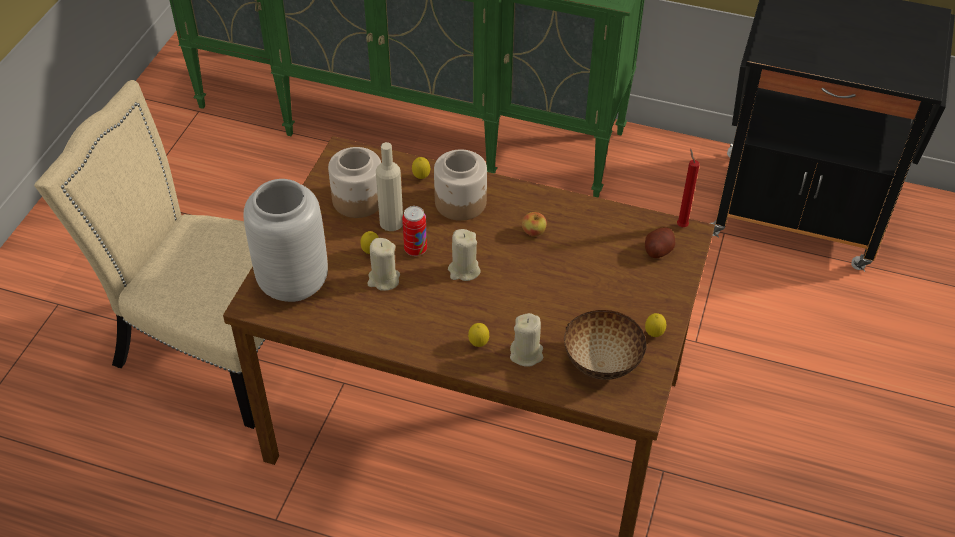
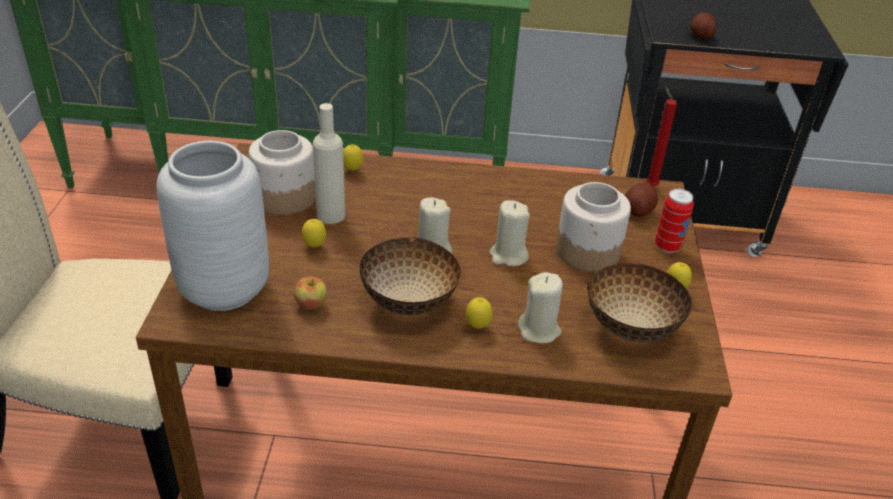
camera: 15 degrees left, 10 degrees down
beige candle [367,238,400,291] -> beige candle moved to [489,200,530,266]
can [402,206,427,256] -> can moved to [655,189,694,253]
jar [434,149,487,221] -> jar moved to [556,182,631,272]
apple [522,212,547,237] -> apple moved to [293,276,327,310]
none -> bowl [360,237,461,315]
none -> potato [691,12,716,39]

